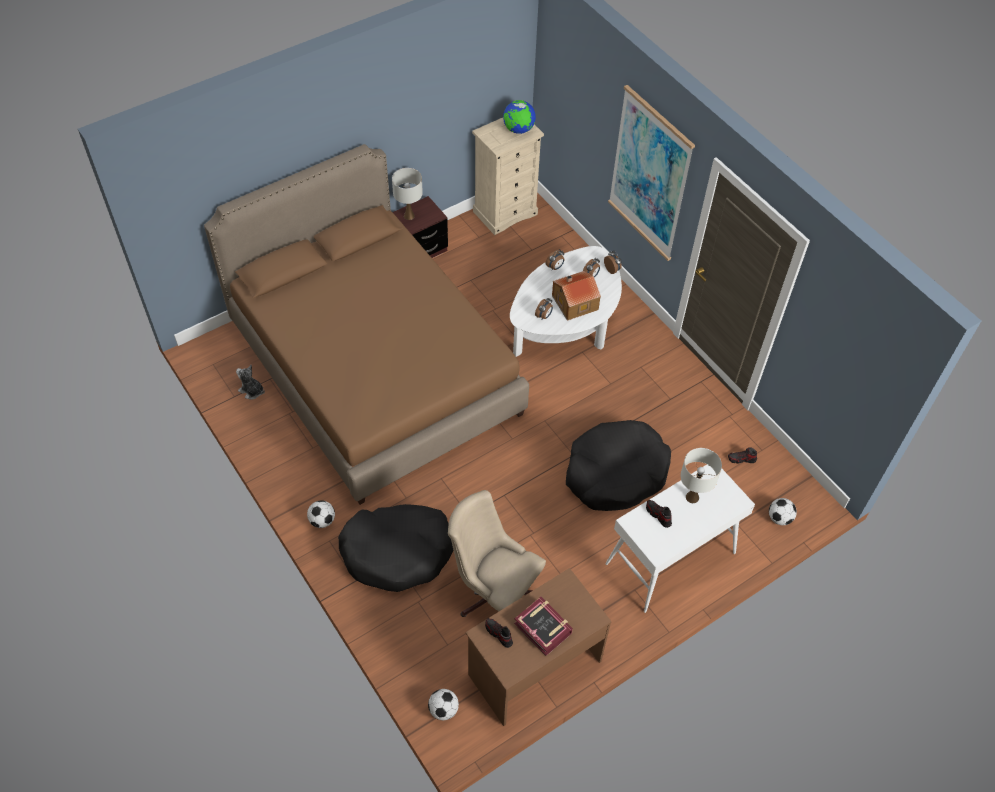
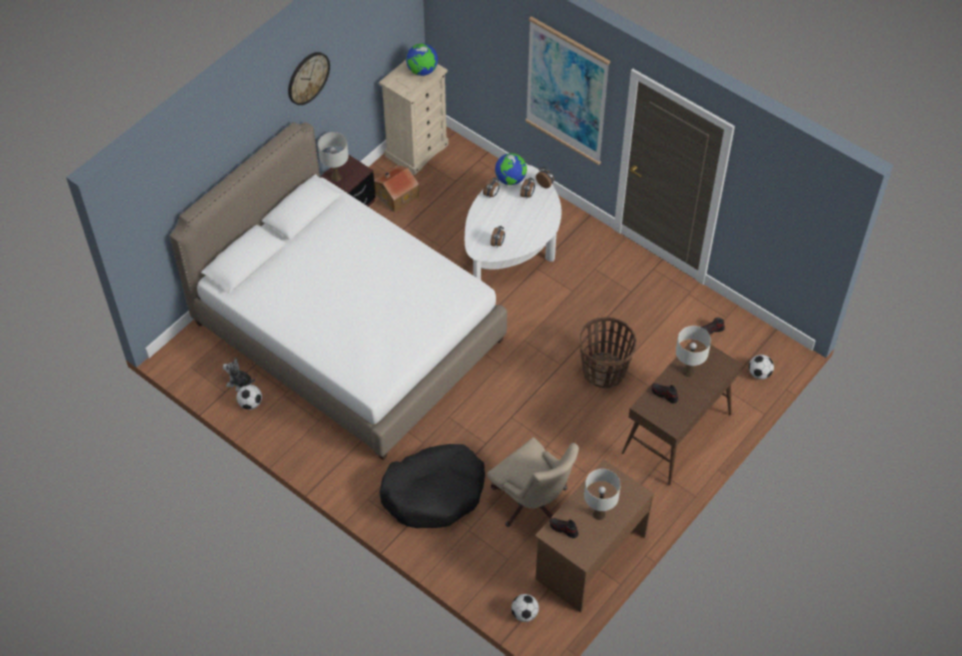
camera: 15 degrees left, 0 degrees up
brown bed [204,144,529,505] -> white bed [170,122,507,460]
football [307,500,335,528] -> football moved to [237,384,262,410]
beige office chair [448,490,546,617] -> beige office chair turned 150 degrees counterclockwise [487,437,579,527]
book [514,597,573,656] -> white table lamp [584,469,621,520]
toy house [552,271,601,321] -> toy house moved to [374,165,419,212]
black dog bed [566,420,671,511] -> basket [579,317,636,389]
white console table [605,465,755,613] -> brown console table [622,339,742,486]
none -> wall clock [288,52,330,105]
none -> globe [495,153,527,185]

